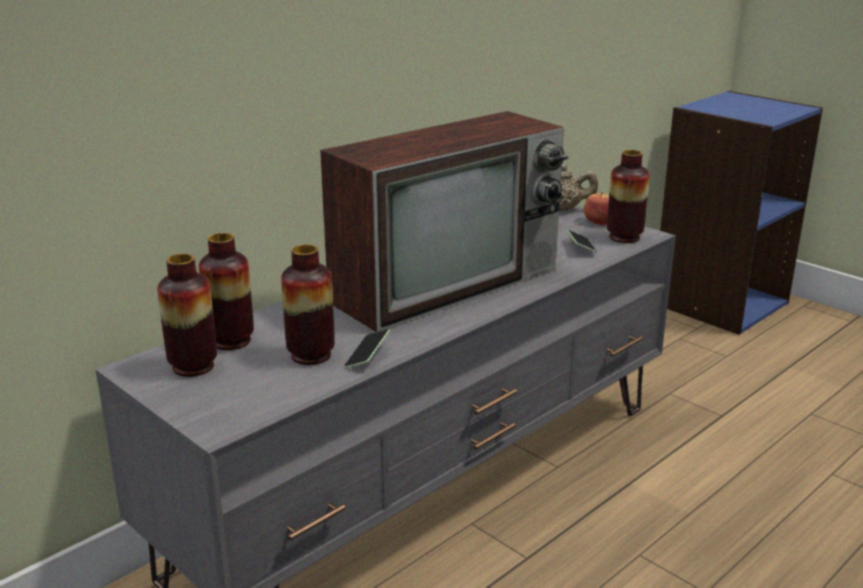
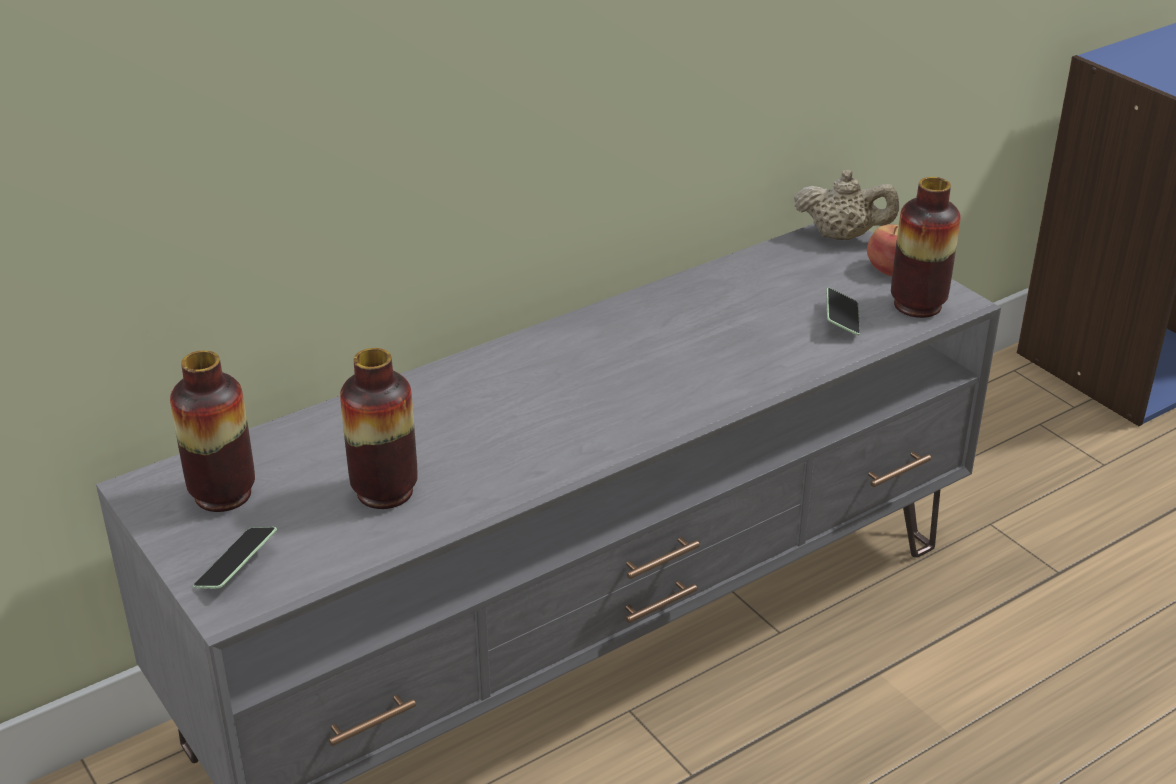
camera: 10 degrees right, 10 degrees up
vase [199,233,254,350] -> none
television [320,111,569,332] -> none
phone [344,329,390,368] -> phone moved to [193,527,277,589]

